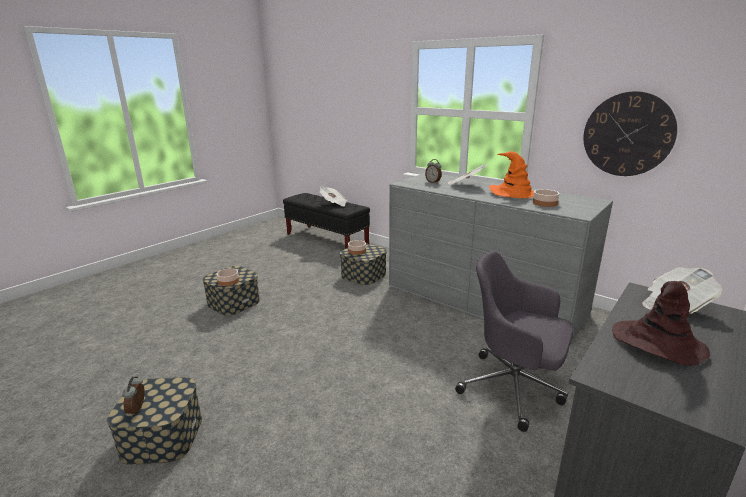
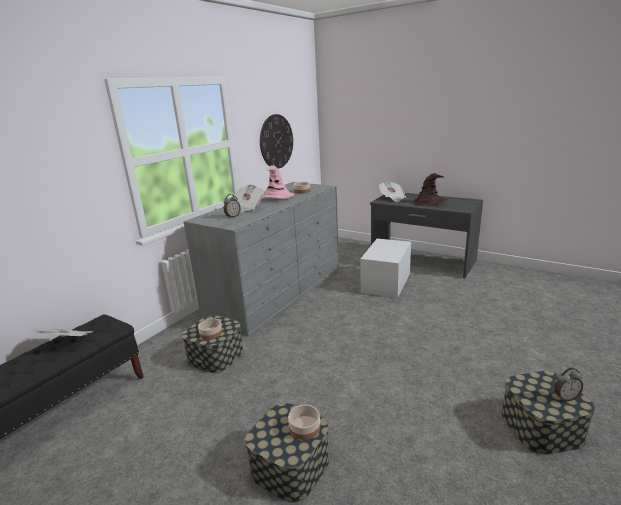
camera: 95 degrees left, 0 degrees up
grey office chair [455,251,573,432] -> white storage box [360,239,411,298]
orange hat [489,151,534,198] -> pink hat [262,165,294,199]

